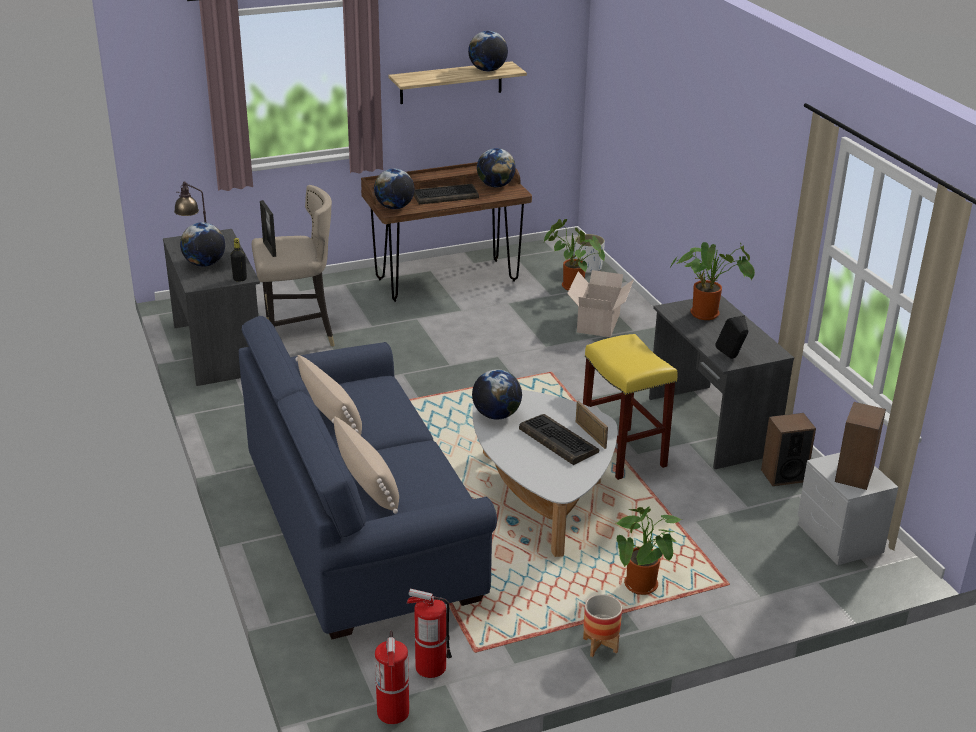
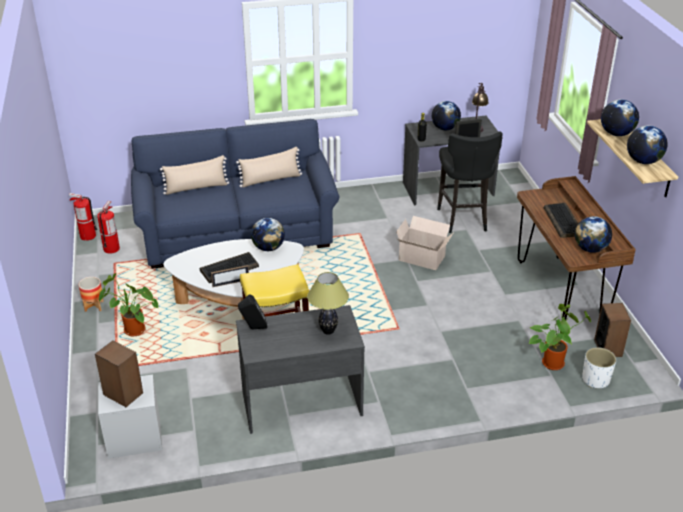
camera: 100 degrees right, 5 degrees up
beige stool [252,185,335,346] -> black stool [437,131,503,233]
globe [374,168,415,209] -> globe moved to [601,99,639,136]
cardboard box [567,270,634,337] -> cardboard box moved to [396,216,453,270]
potted plant [670,242,755,320] -> table lamp [307,272,349,335]
speaker [761,413,816,486] -> speaker moved to [594,303,631,357]

